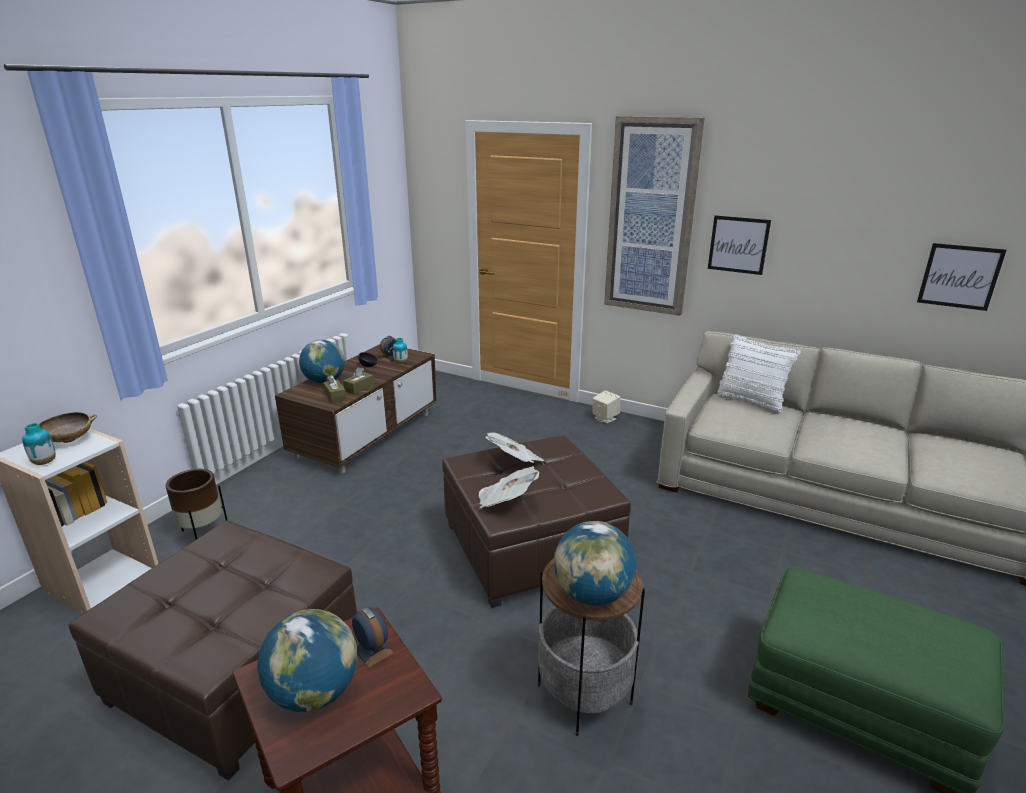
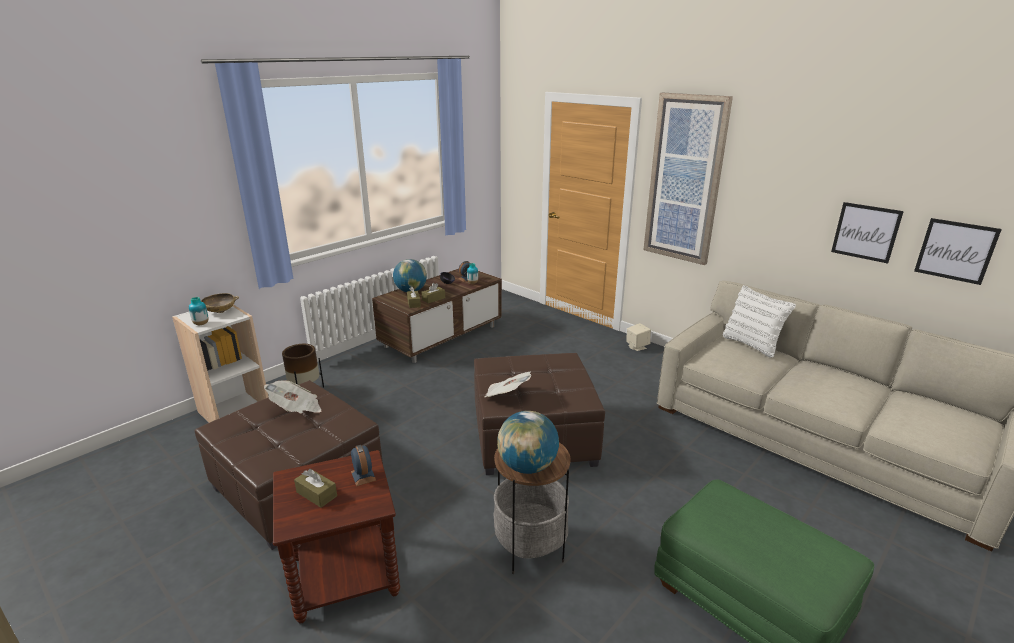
camera: 15 degrees right, 0 degrees up
globe [257,609,357,712] -> brown tissue box [294,469,337,508]
newspaper [485,432,544,463] -> newspaper moved to [264,381,321,413]
picture [708,215,771,275] -> picture moved to [831,202,904,264]

